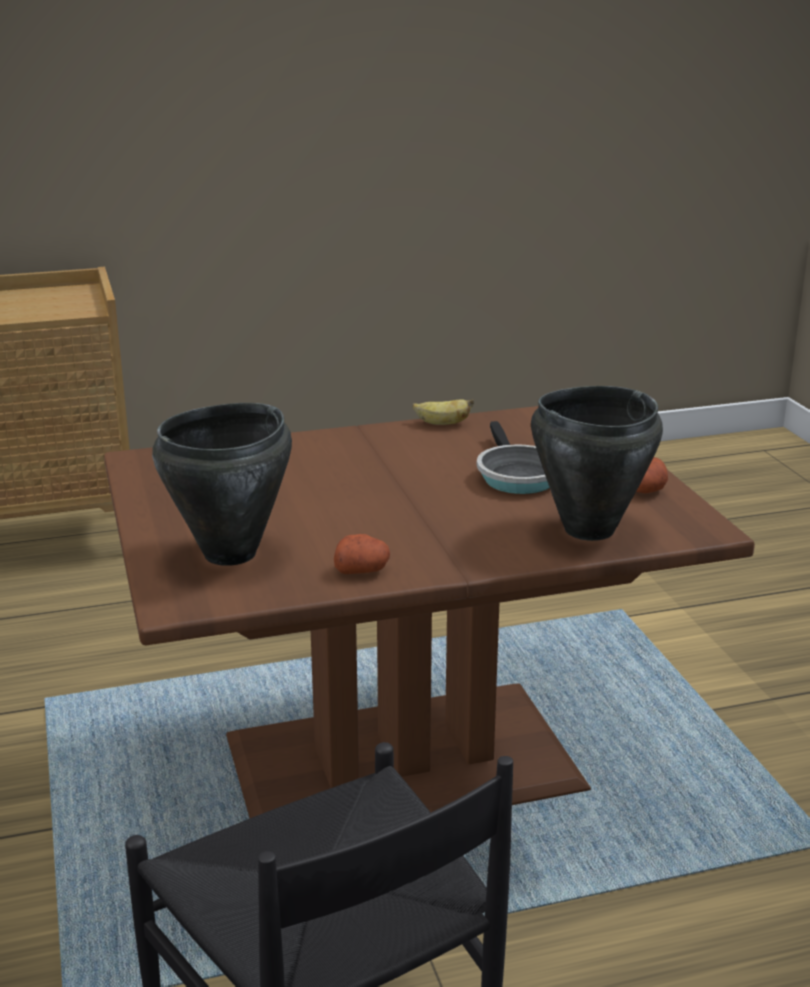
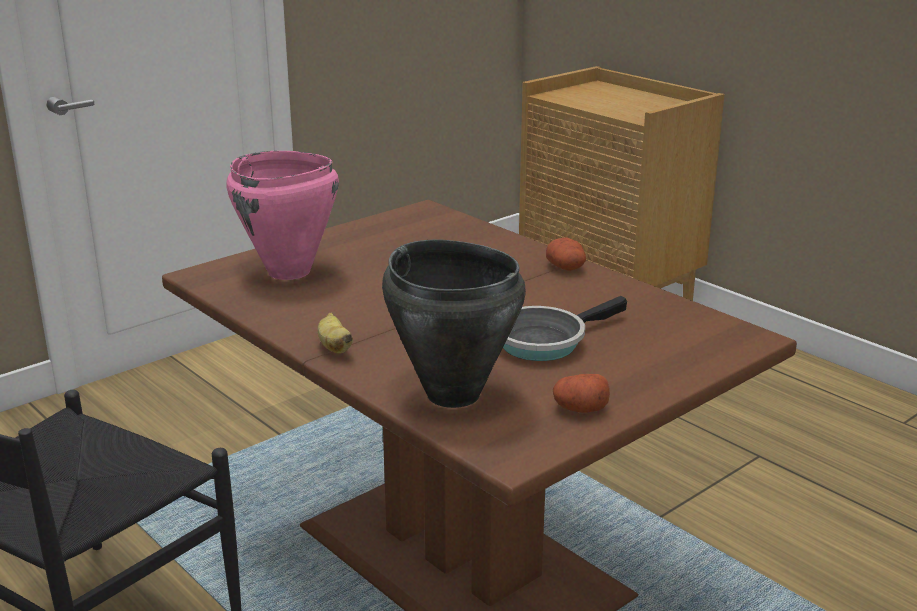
camera: 65 degrees right, 0 degrees up
black cooking pot [152,403,292,566] -> pink cooking pot [226,151,339,280]
potato [334,534,390,574] -> potato moved to [546,237,586,270]
banana [412,399,474,425] -> banana moved to [317,312,353,354]

